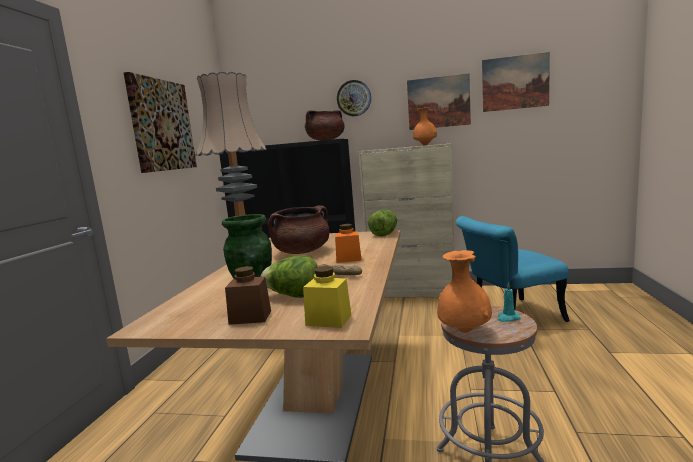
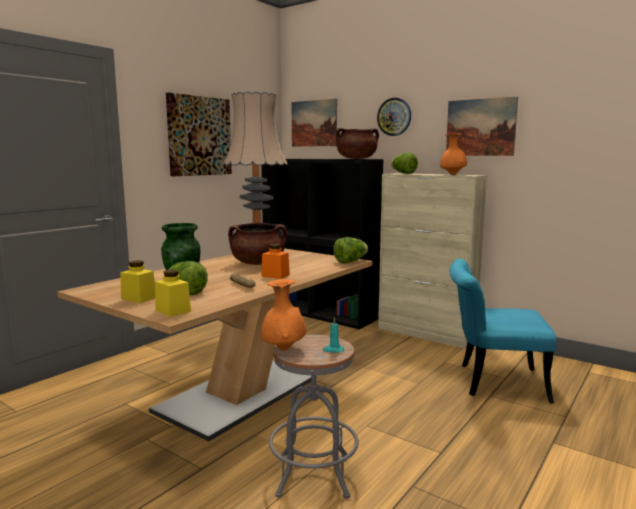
camera: 25 degrees right, 0 degrees up
brown jar [225,266,271,325] -> yellow jar [120,261,155,303]
picture [482,52,550,112] -> picture moved to [291,99,337,147]
none -> lettuce [391,153,418,174]

